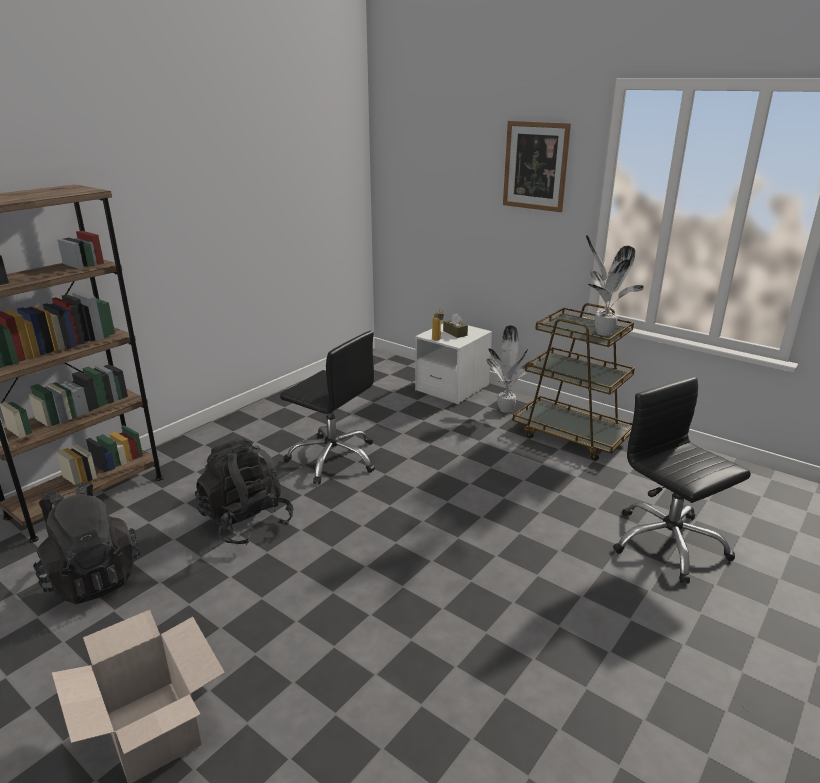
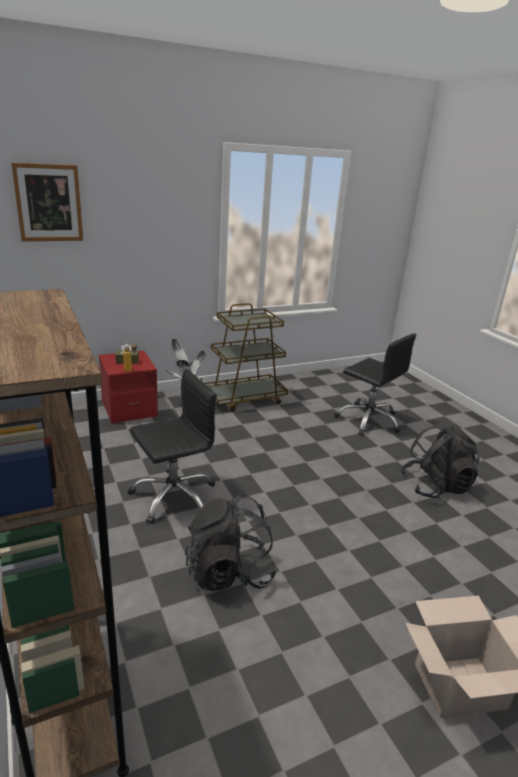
camera: 65 degrees left, 0 degrees up
black backpack [33,482,140,604] -> black backpack moved to [401,425,480,498]
white nightstand [415,324,492,404] -> red nightstand [99,351,158,424]
picture [503,121,571,212] -> picture moved to [11,162,83,241]
potted plant [586,235,644,336] -> none
black office chair [613,376,751,584] -> black office chair turned 135 degrees counterclockwise [334,333,416,435]

